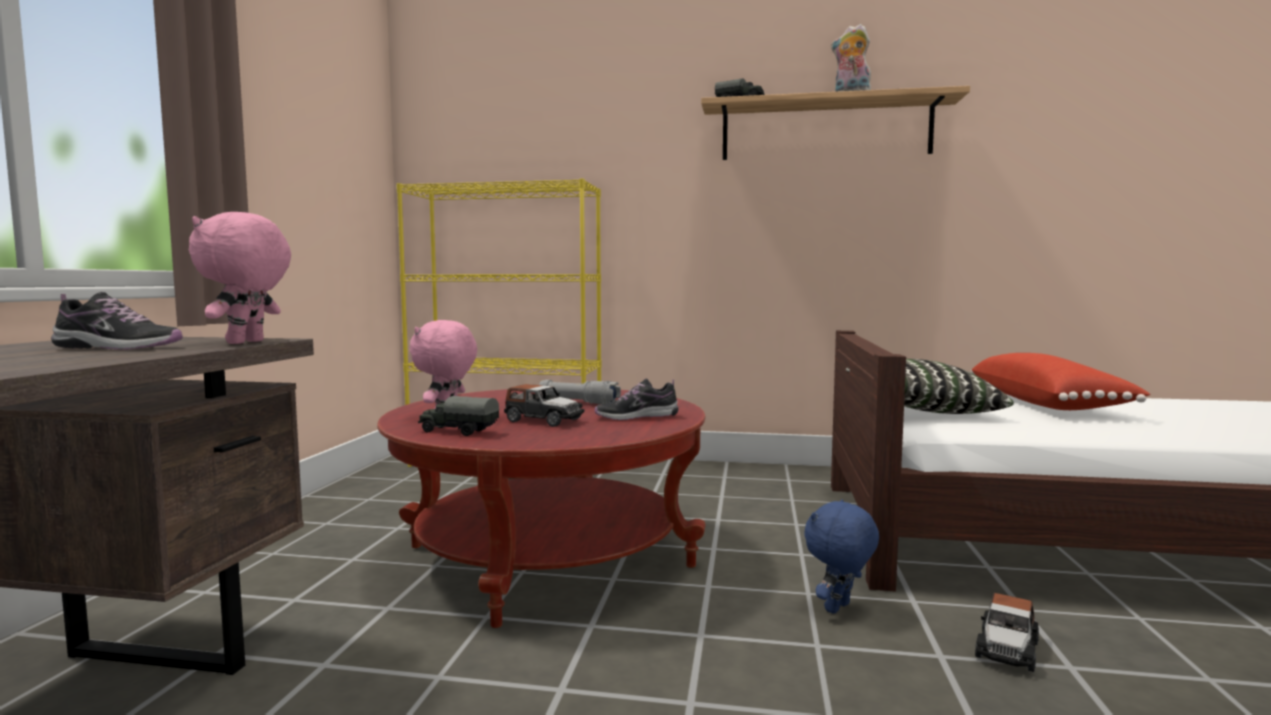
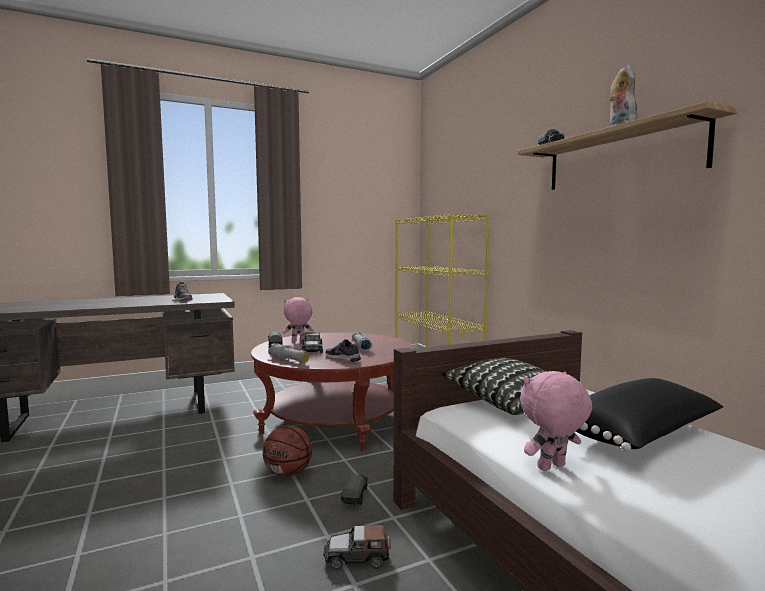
camera: 55 degrees right, 0 degrees up
pink plush toy [189,212,291,344] -> pink plush toy moved to [520,371,592,471]
blue plush toy [804,499,879,614] -> toy truck [341,475,368,505]
red pillow [971,353,1150,410] -> black pillow [576,378,723,452]
none -> basketball [263,425,312,477]
none -> grey flashlight [268,343,310,363]

